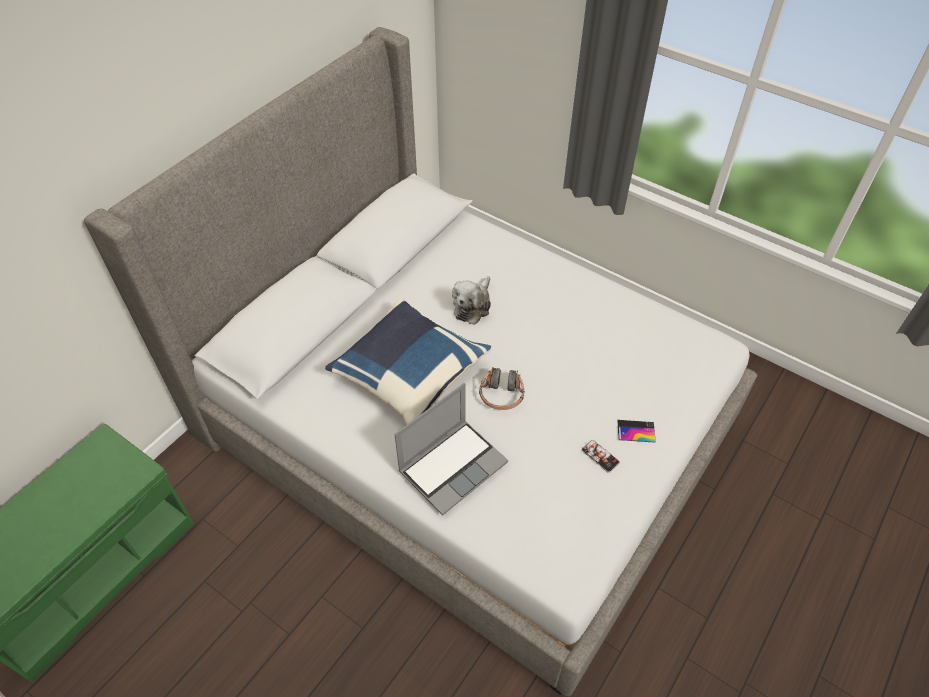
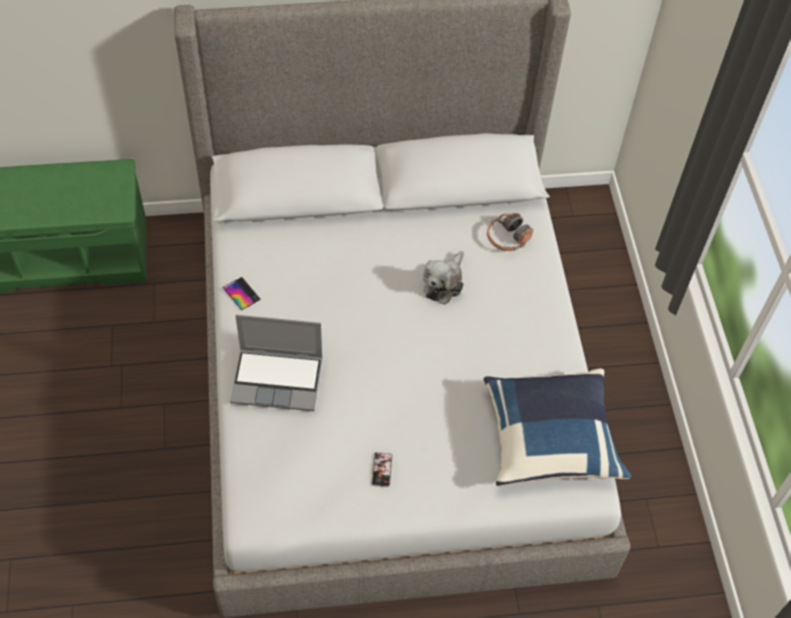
camera: 45 degrees right, 5 degrees up
blue pillow [325,298,491,424] -> blue pillow moved to [483,368,631,487]
plush toy [452,276,491,325] -> plush toy turned 45 degrees counterclockwise [423,251,464,305]
headphones [479,367,525,410] -> headphones moved to [487,213,533,251]
phone [617,420,656,443] -> phone moved to [223,277,261,310]

